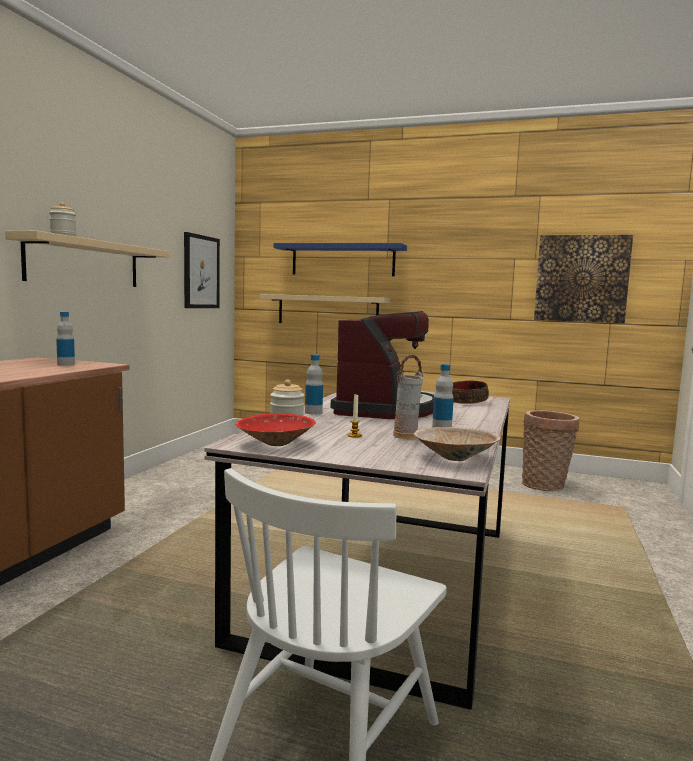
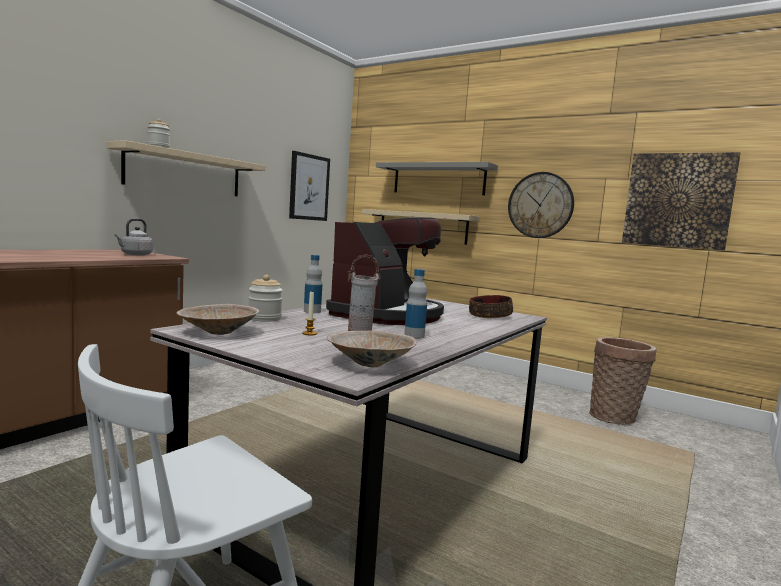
camera: 15 degrees right, 0 degrees up
bottle [56,312,75,366] -> grey kettle [114,219,153,256]
red bowl [235,413,316,446] -> beige bowl [176,304,259,335]
blue shelf [274,243,407,276] -> grey shelf [376,162,498,195]
none -> wall clock [508,172,574,238]

